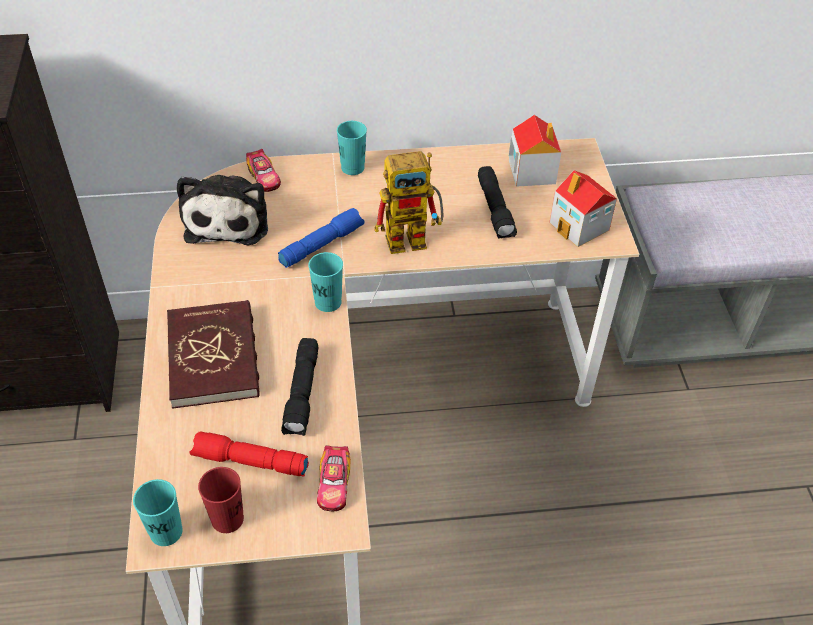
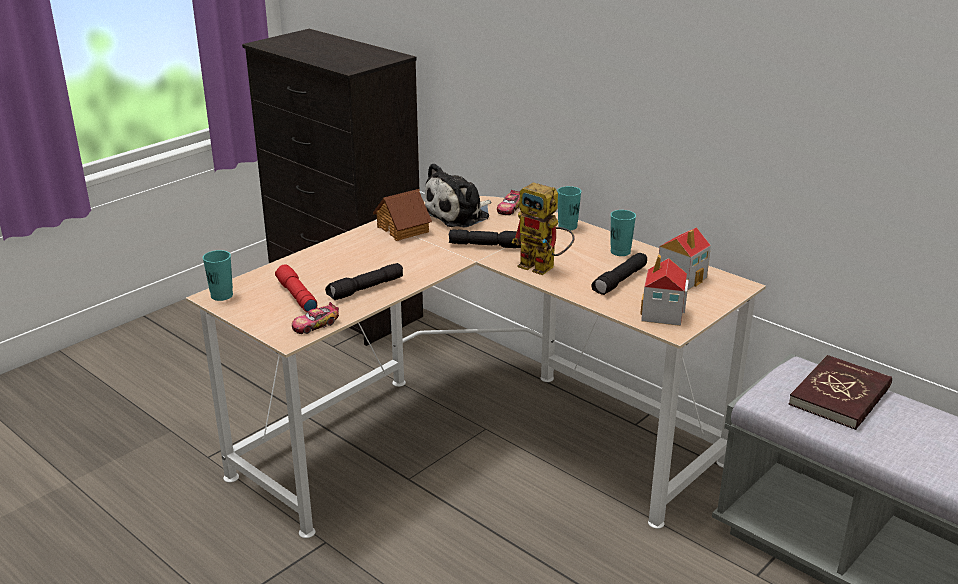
camera: 50 degrees right, 20 degrees down
red book [167,300,260,409] -> red book moved to [788,355,892,430]
red cup [198,467,244,533] -> none
blue flashlight [278,208,365,268] -> black flashlight [449,229,522,248]
turquoise cup [308,252,343,312] -> turquoise cup moved to [611,210,636,256]
none -> toy house [373,189,432,241]

